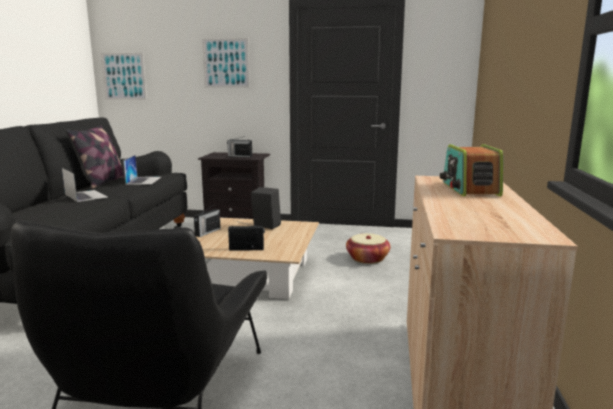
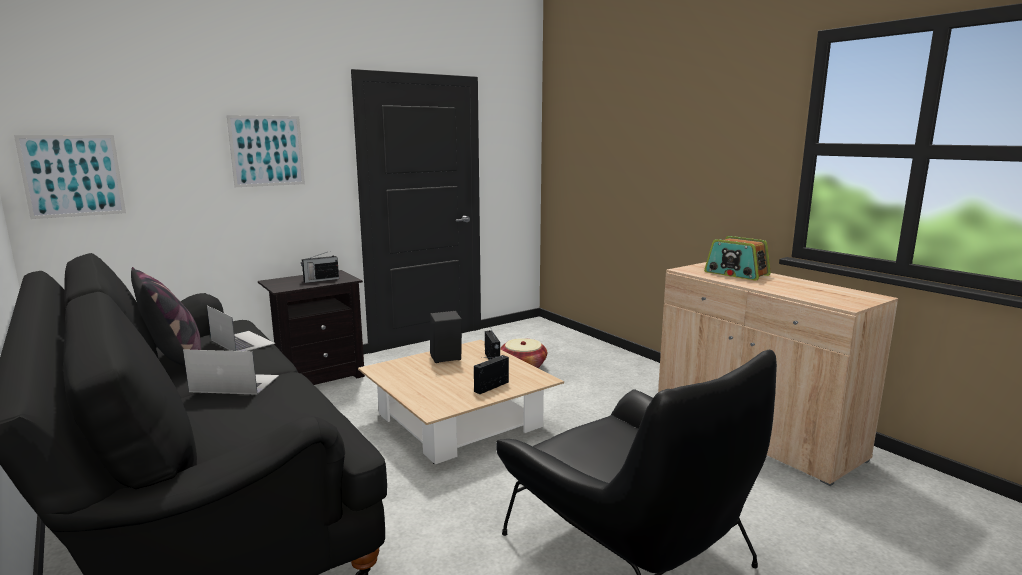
camera: 45 degrees left, 0 degrees up
radio [194,206,221,237] -> radio moved to [485,327,500,360]

